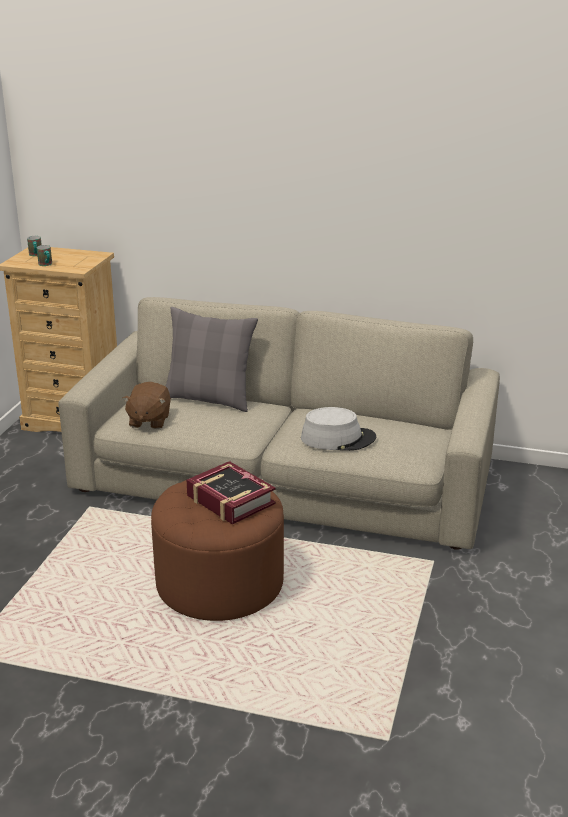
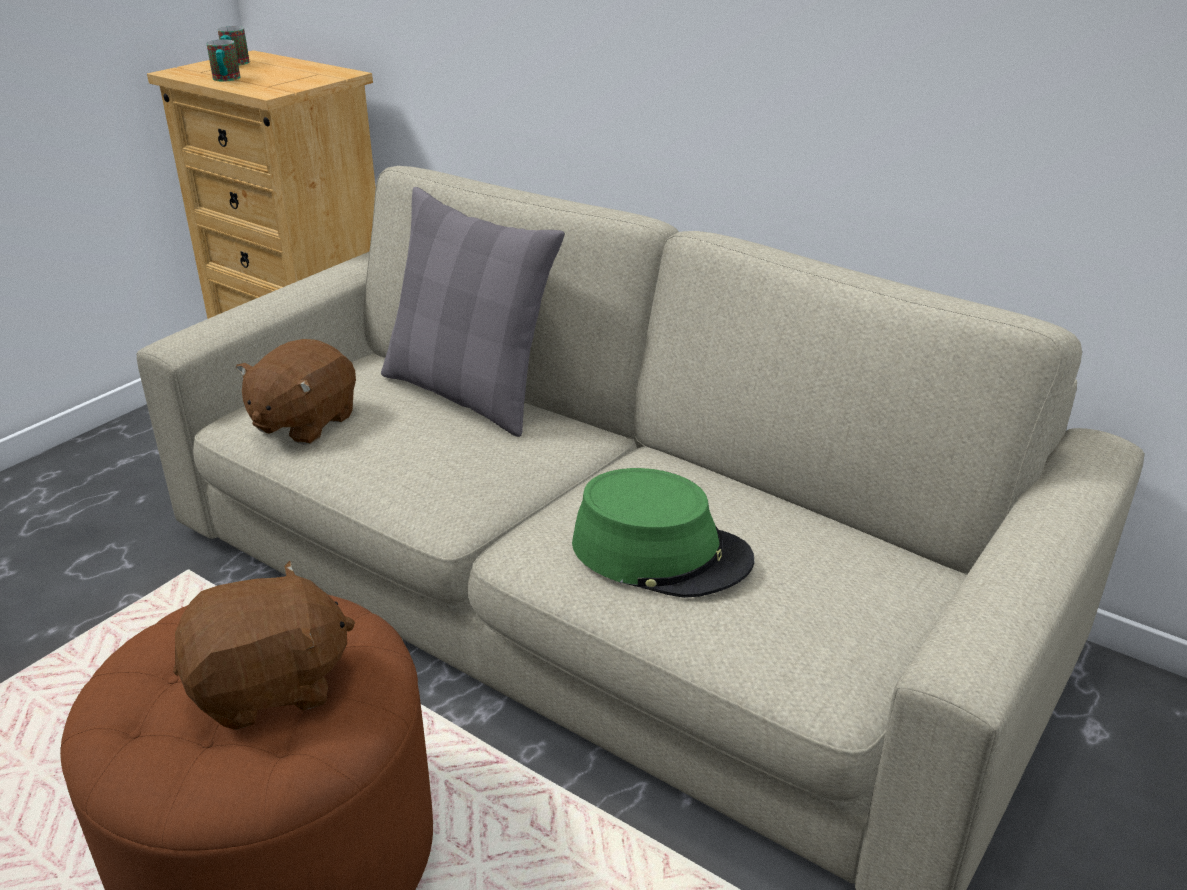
camera: 20 degrees right, 5 degrees up
book [187,461,276,524] -> brown plush toy [173,561,355,730]
grey hat [301,407,376,451] -> green hat [572,468,755,598]

